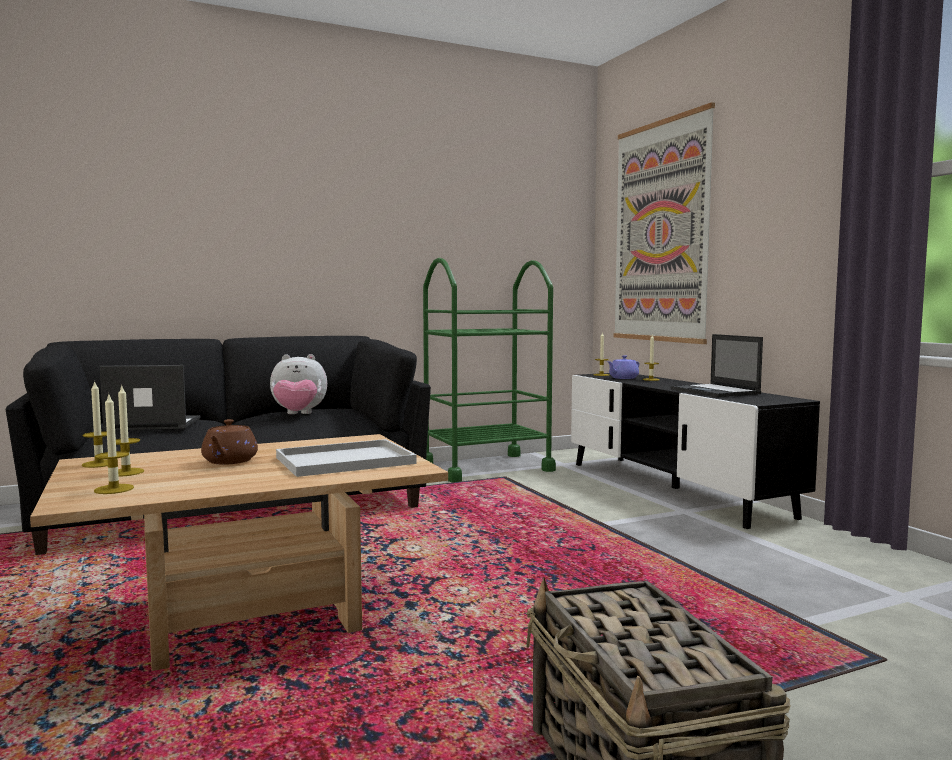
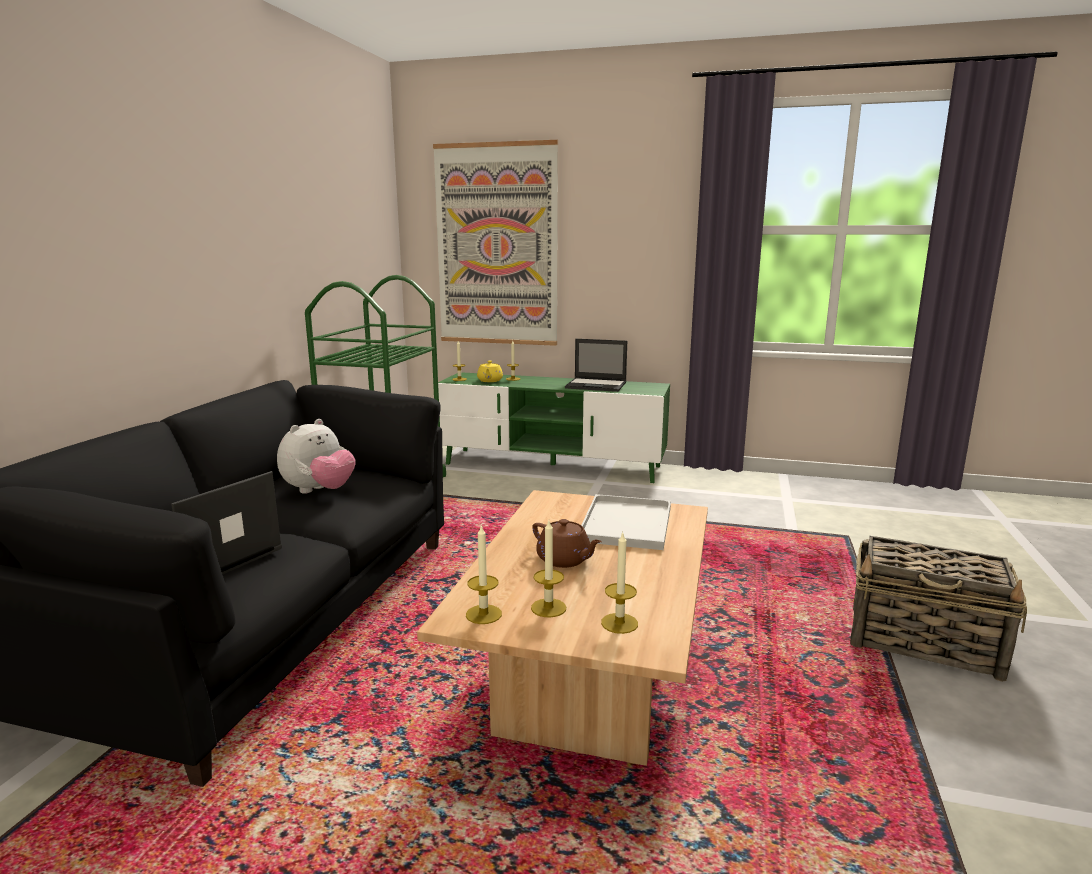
camera: 50 degrees left, 10 degrees up
black tv stand [571,373,820,529] -> green tv stand [438,372,670,483]
purple teapot [608,355,639,379] -> yellow teapot [477,361,503,382]

